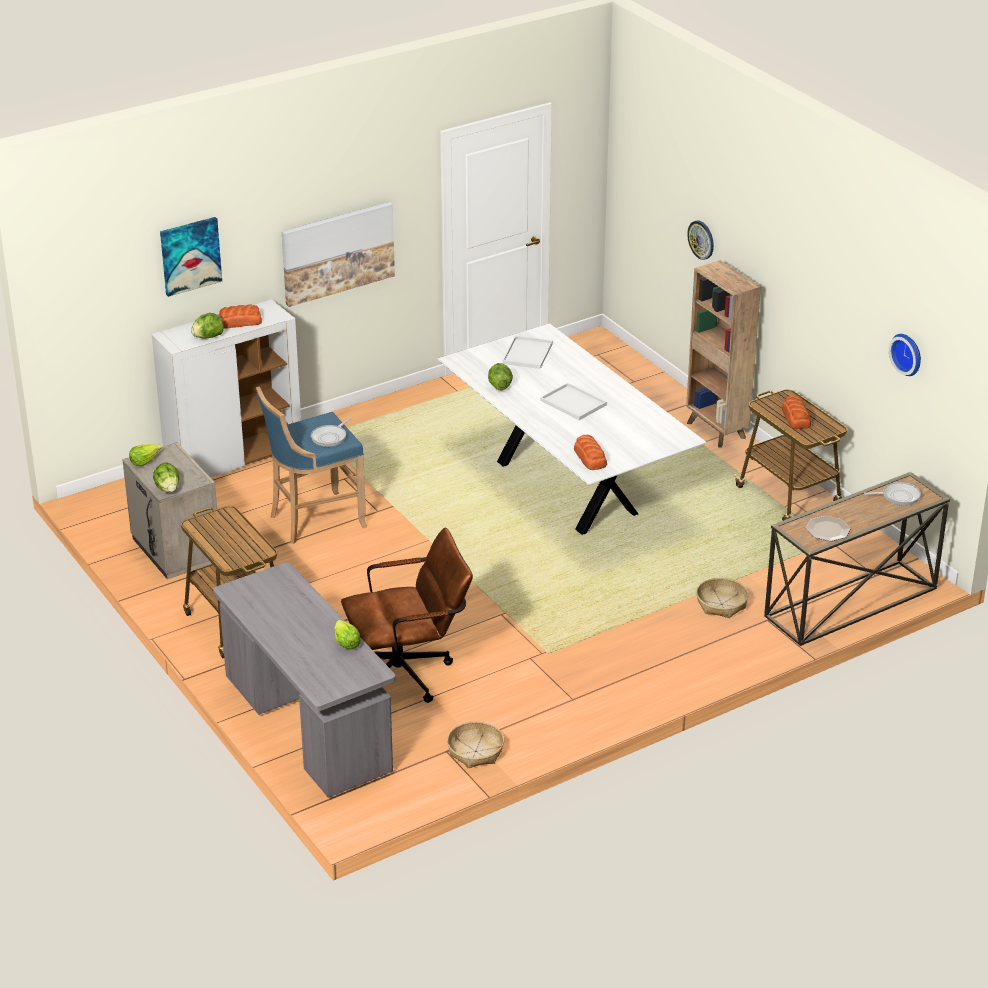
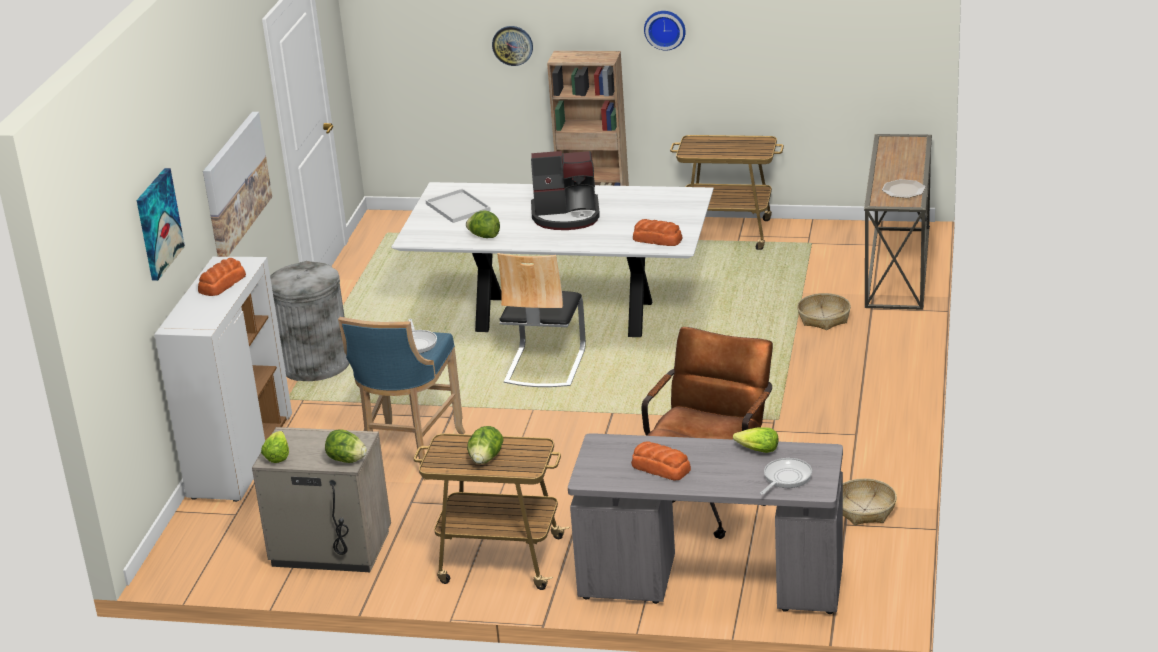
camera: 45 degrees left, 5 degrees down
lettuce [191,313,224,339] -> lettuce moved to [467,426,503,464]
white tray [540,383,607,420] -> coffee machine [531,151,600,230]
bread [782,396,811,429] -> bread moved to [631,441,691,481]
frying pan [864,482,921,506] -> frying pan moved to [760,458,812,495]
wall clock [889,334,921,376] -> wall clock moved to [644,11,686,50]
none -> grey trash can [270,261,350,381]
none -> chair [497,253,586,387]

